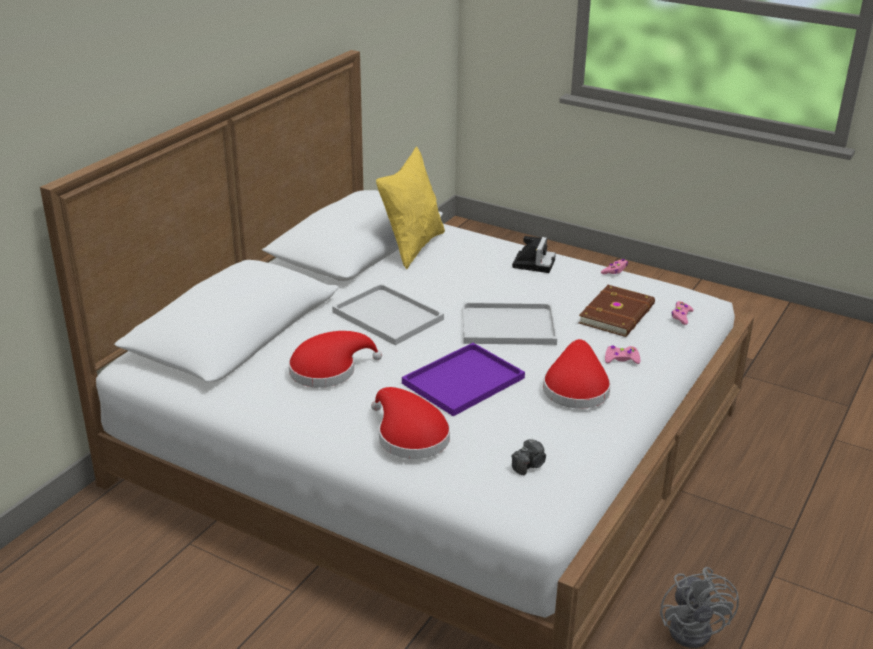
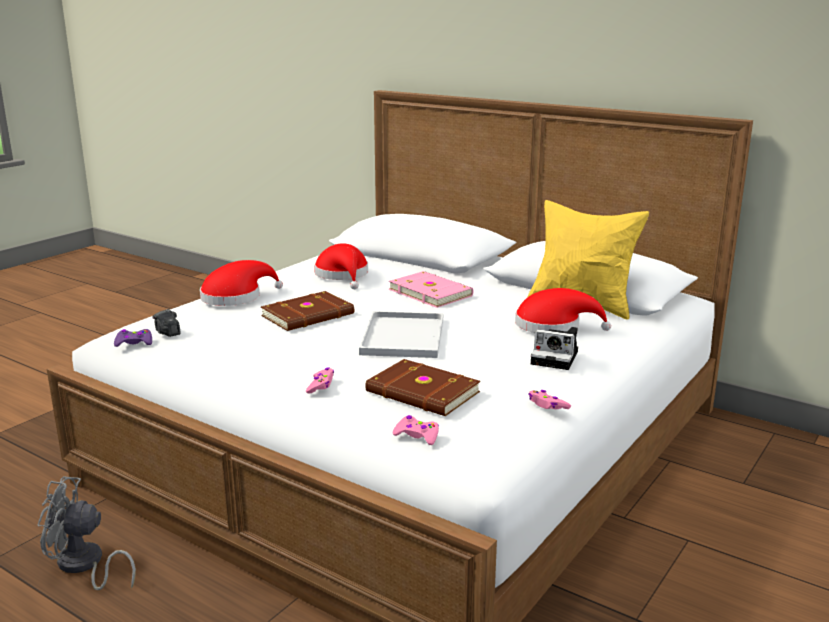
camera: 95 degrees right, 10 degrees down
white tray [332,283,444,345] -> pink book [389,271,473,308]
purple tray [402,343,525,416] -> brown book [261,291,354,331]
red hat [543,339,611,409] -> red hat moved to [515,288,611,333]
none -> purple game controller [114,329,152,347]

